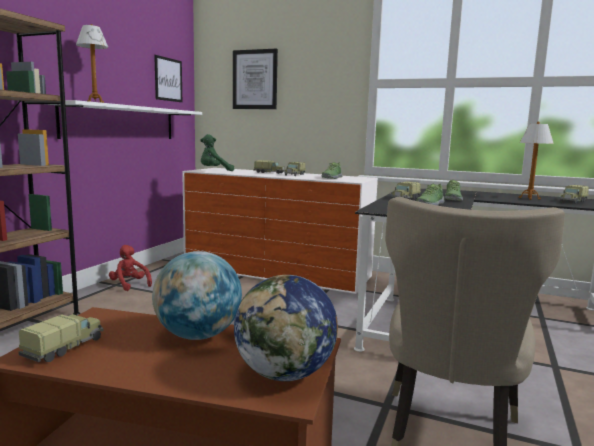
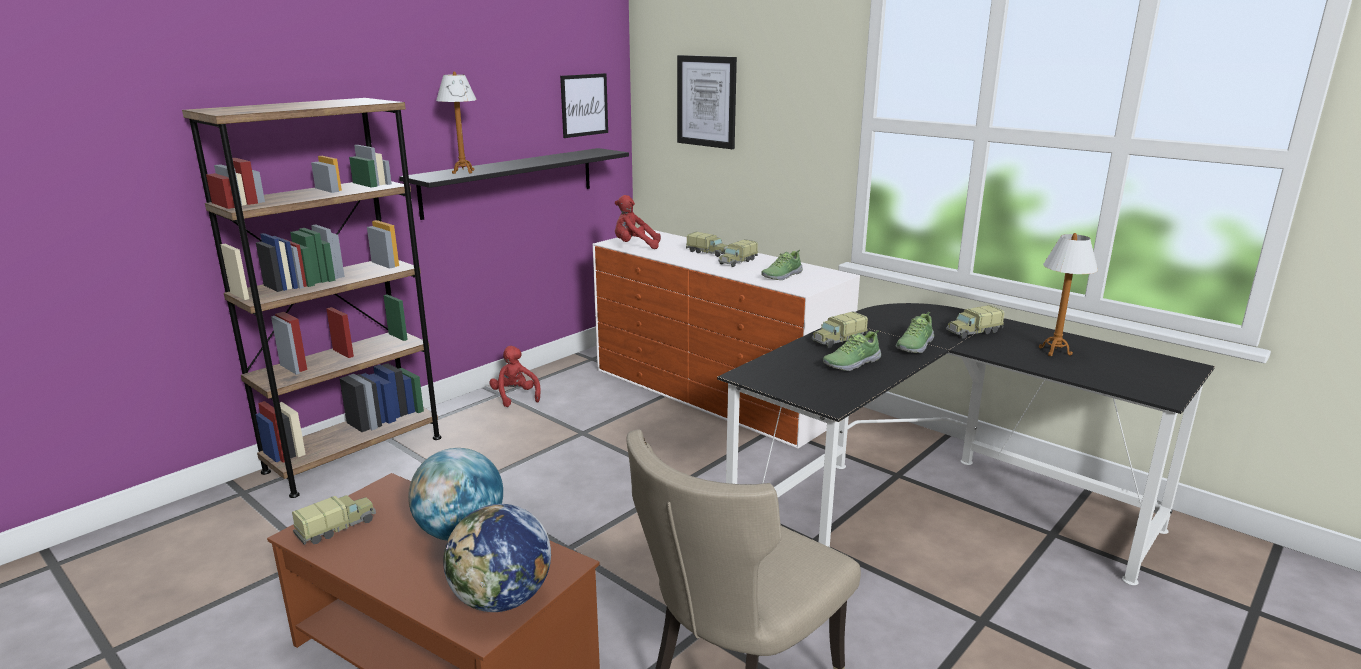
camera: 20 degrees right, 10 degrees up
white shelf [46,100,202,139] -> black shelf [399,148,629,220]
green plush toy [200,134,234,171] -> red plush toy [615,195,661,249]
toy truck [560,185,589,204] -> toy truck moved to [946,305,1004,339]

